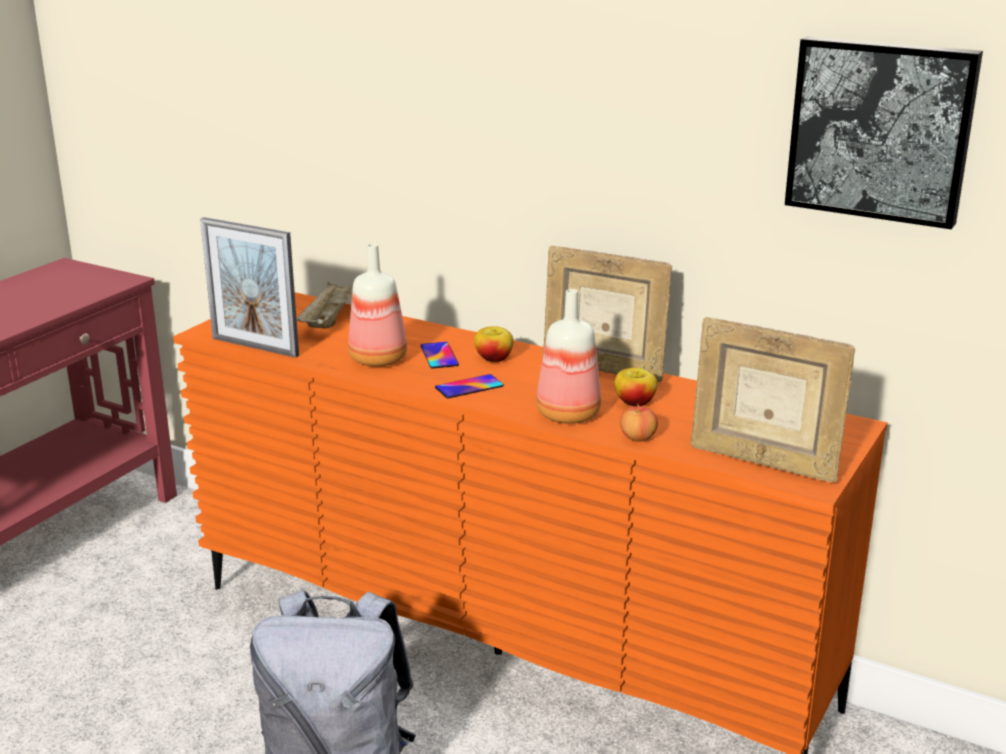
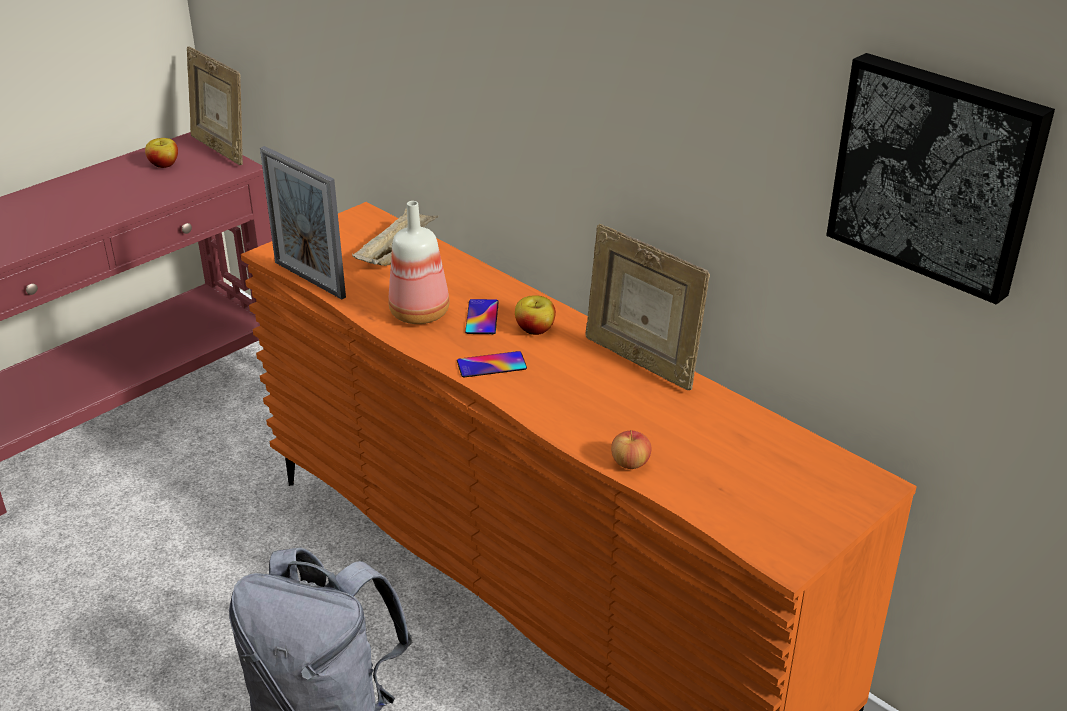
camera: 15 degrees right, 10 degrees up
bottle [536,289,601,424] -> none
apple [615,368,657,407] -> apple moved to [145,138,178,168]
picture frame [691,317,855,482] -> picture frame moved to [187,46,243,165]

